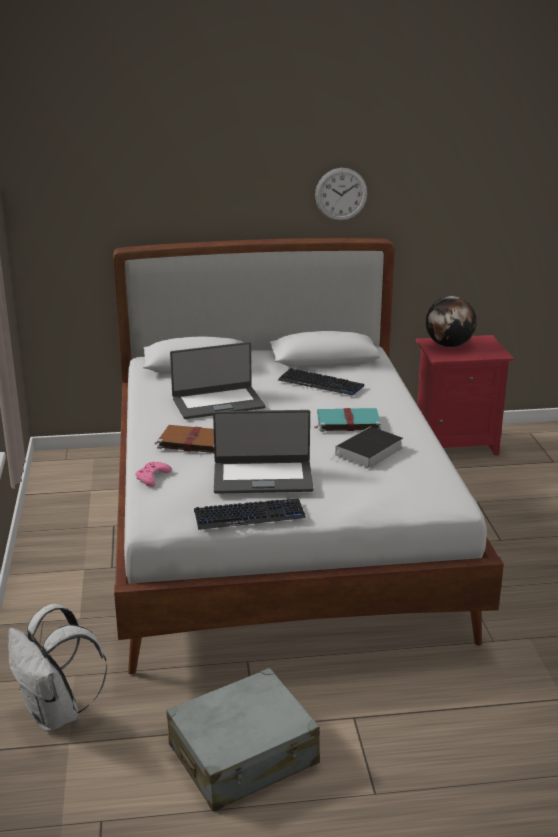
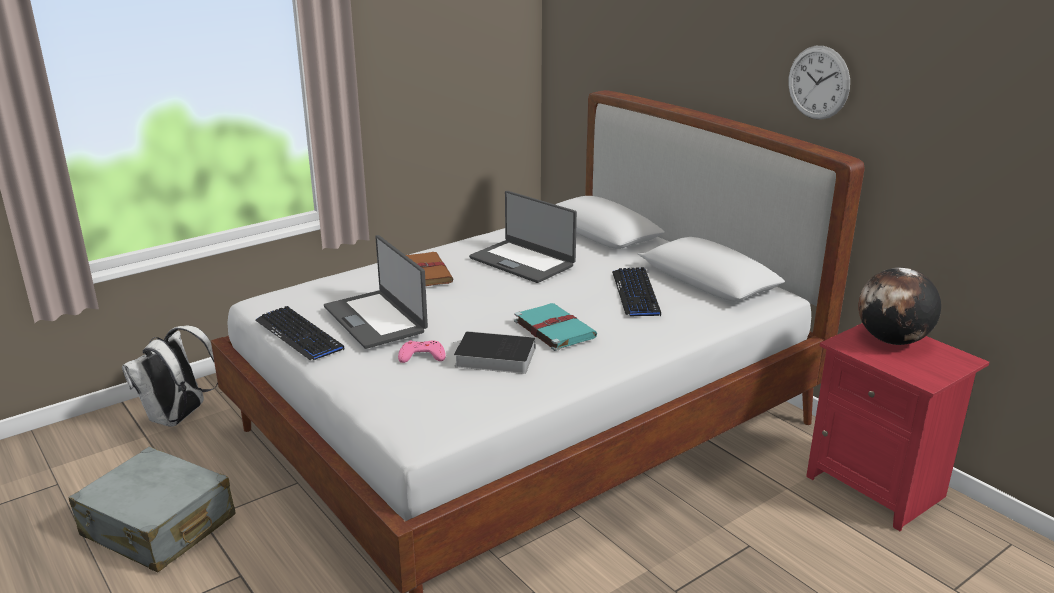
camera: 60 degrees right, 0 degrees up
pink game controller [136,462,172,487] -> pink game controller moved to [398,340,446,363]

